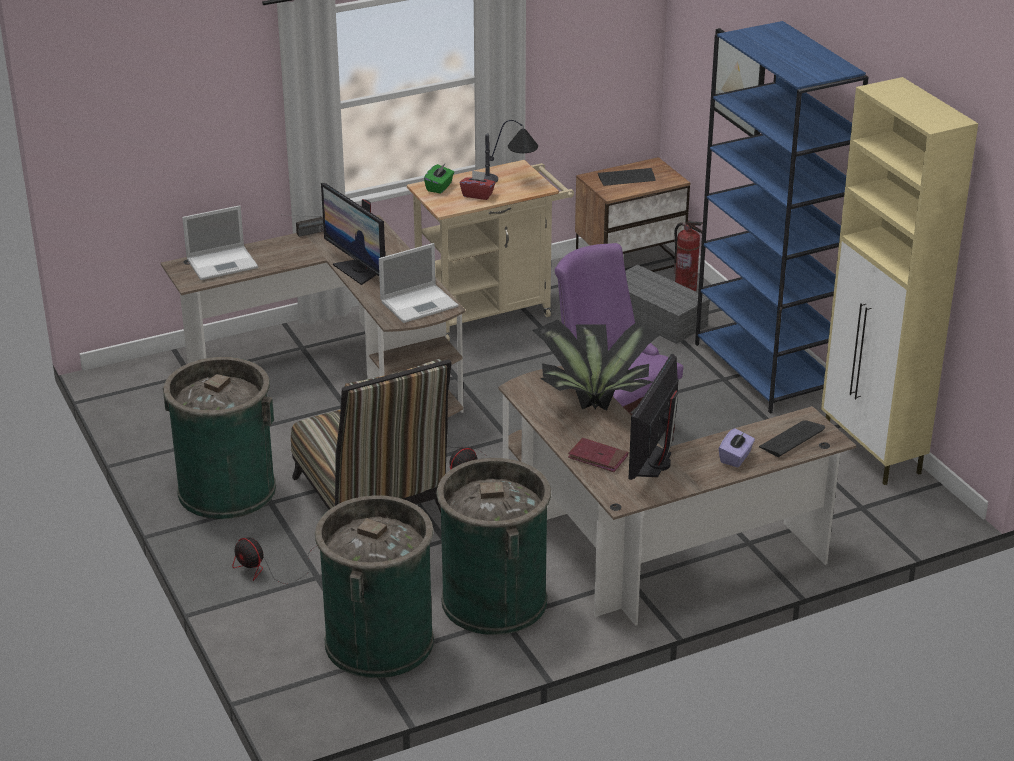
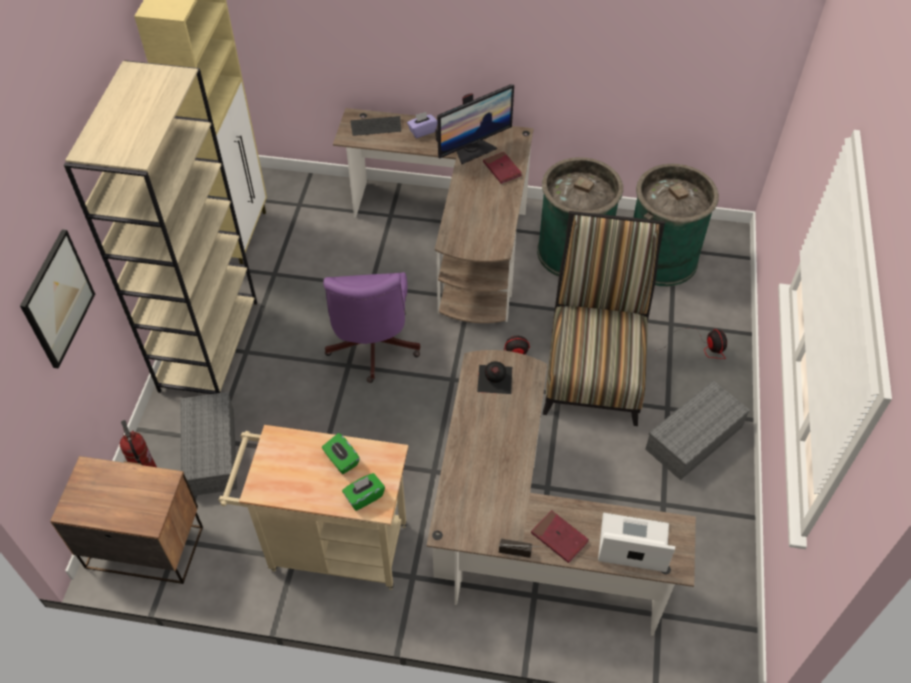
camera: 145 degrees left, 20 degrees up
green trash can [163,357,276,519] -> grey storage box [645,380,750,480]
monitor [321,183,385,285] -> none
laptop [379,243,458,323] -> black bottle [477,361,512,394]
red tissue box [460,170,495,200] -> green tissue box [322,433,360,474]
table lamp [484,120,538,183] -> none
potted plant [532,319,661,411] -> none
keyboard [598,168,656,186] -> none
blue bookcase [695,21,868,414] -> beige bookcase [64,60,257,394]
none -> red book [531,510,589,563]

